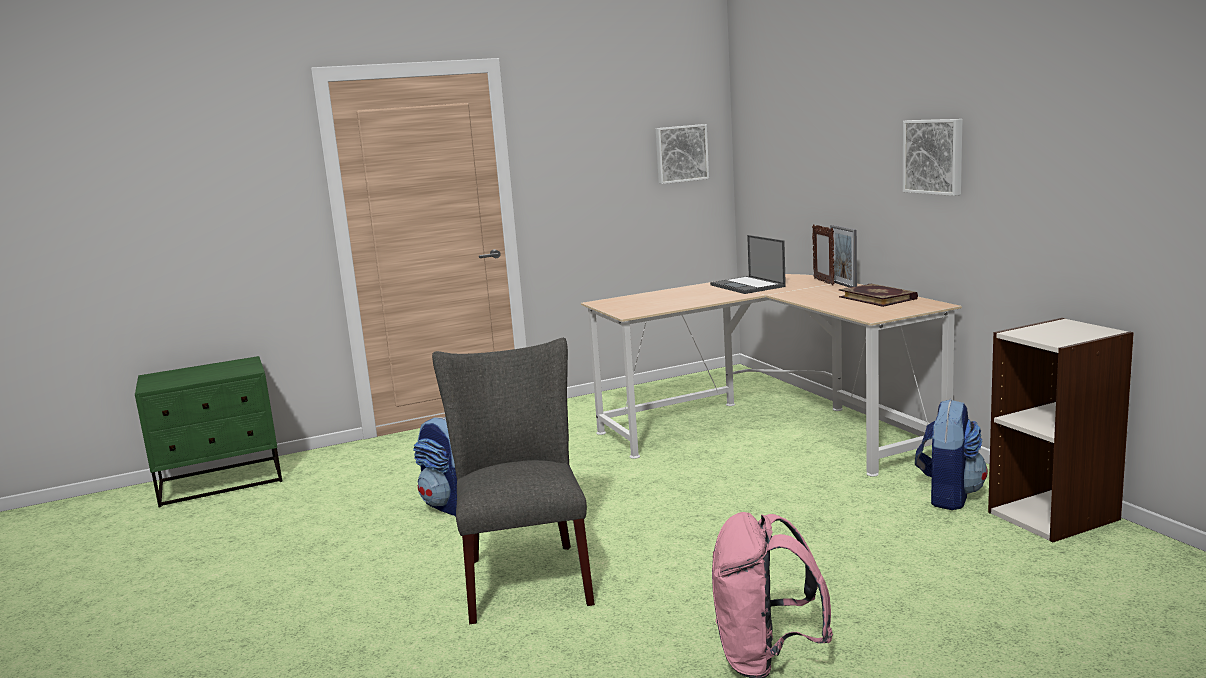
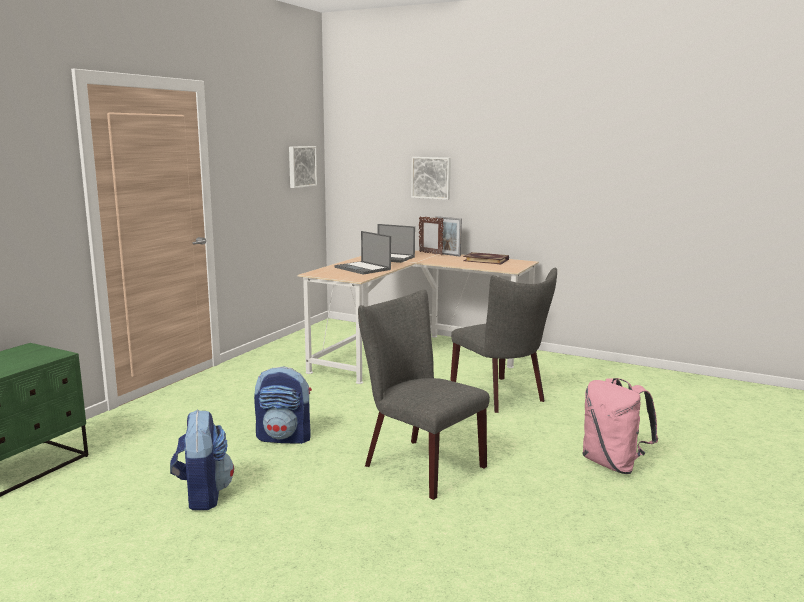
camera: 40 degrees left, 0 degrees up
picture [903,119,963,196] -> picture moved to [411,157,451,200]
backpack [915,399,988,510] -> backpack moved to [170,410,234,510]
bookcase [988,318,1134,543] -> none
none -> laptop [334,231,391,275]
none -> grey chair [450,268,557,413]

